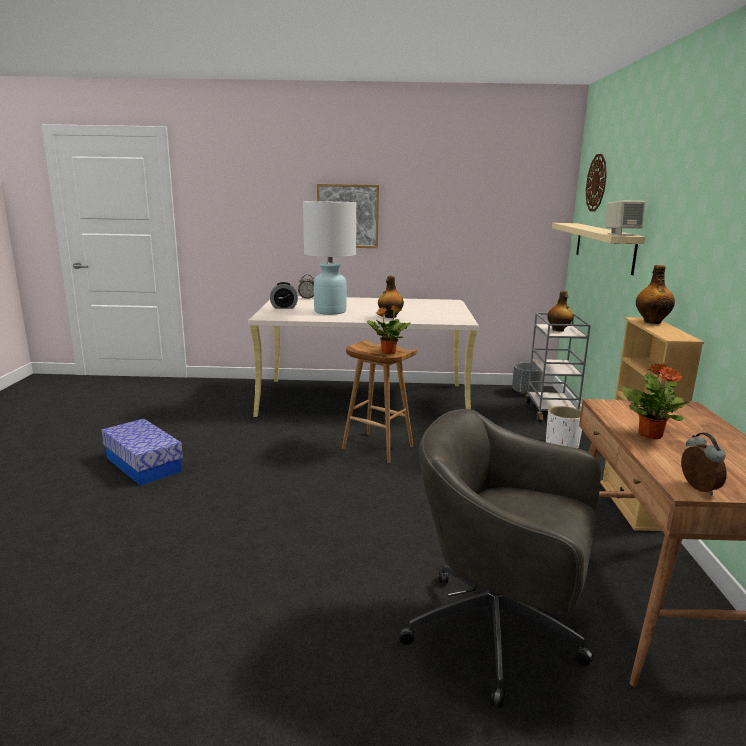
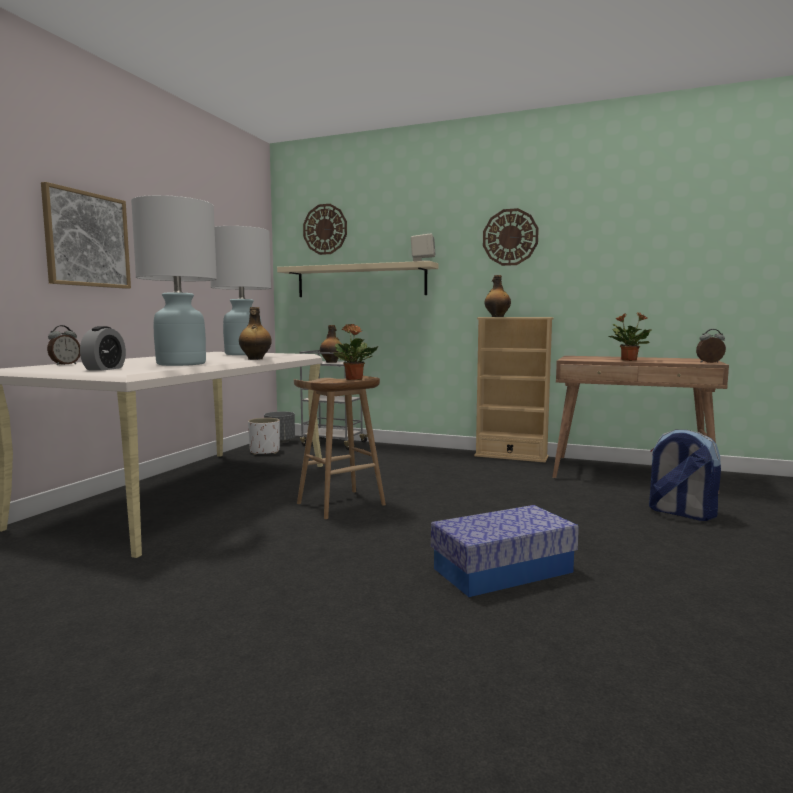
camera: 70 degrees left, 10 degrees down
storage box [101,419,183,486] -> storage box moved to [431,505,579,597]
grey office chair [399,409,601,709] -> backpack [649,429,721,521]
white planter [546,406,582,448] -> white planter moved to [248,418,280,455]
none -> white table lamp [210,226,271,355]
none -> wall clock [483,208,539,266]

